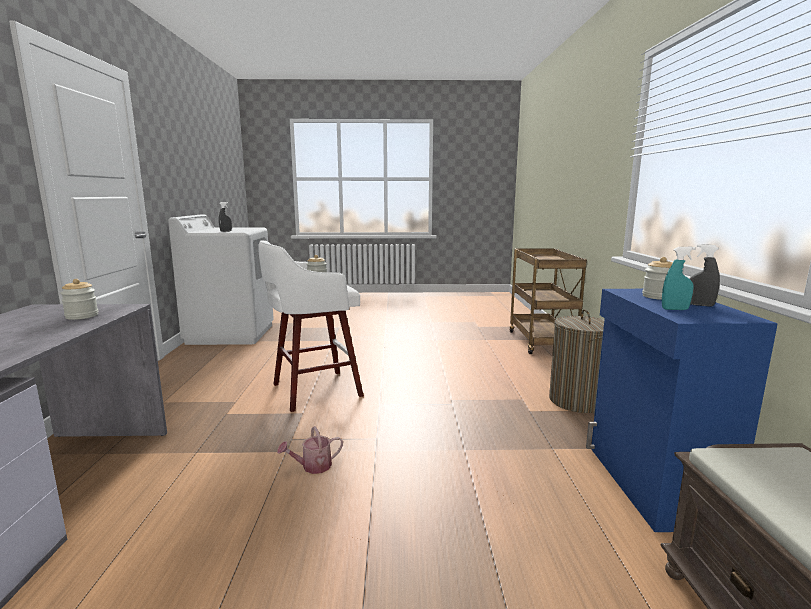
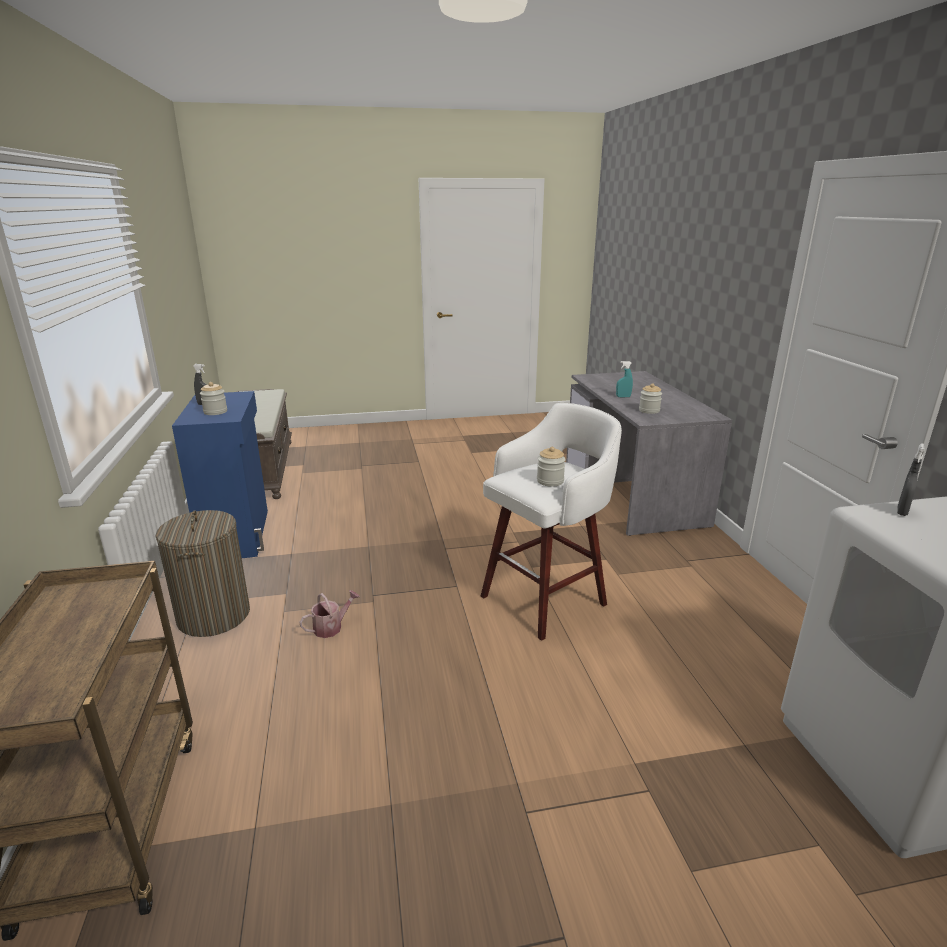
camera: 170 degrees right, 10 degrees up
watering can [277,426,343,474] -> watering can moved to [299,590,360,638]
turquoise spray bottle [662,247,696,310] -> turquoise spray bottle moved to [616,361,633,397]

